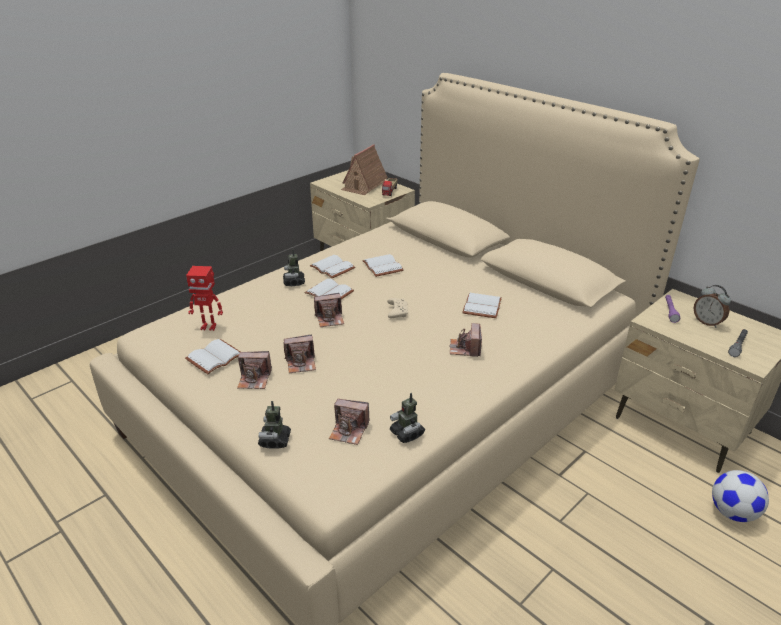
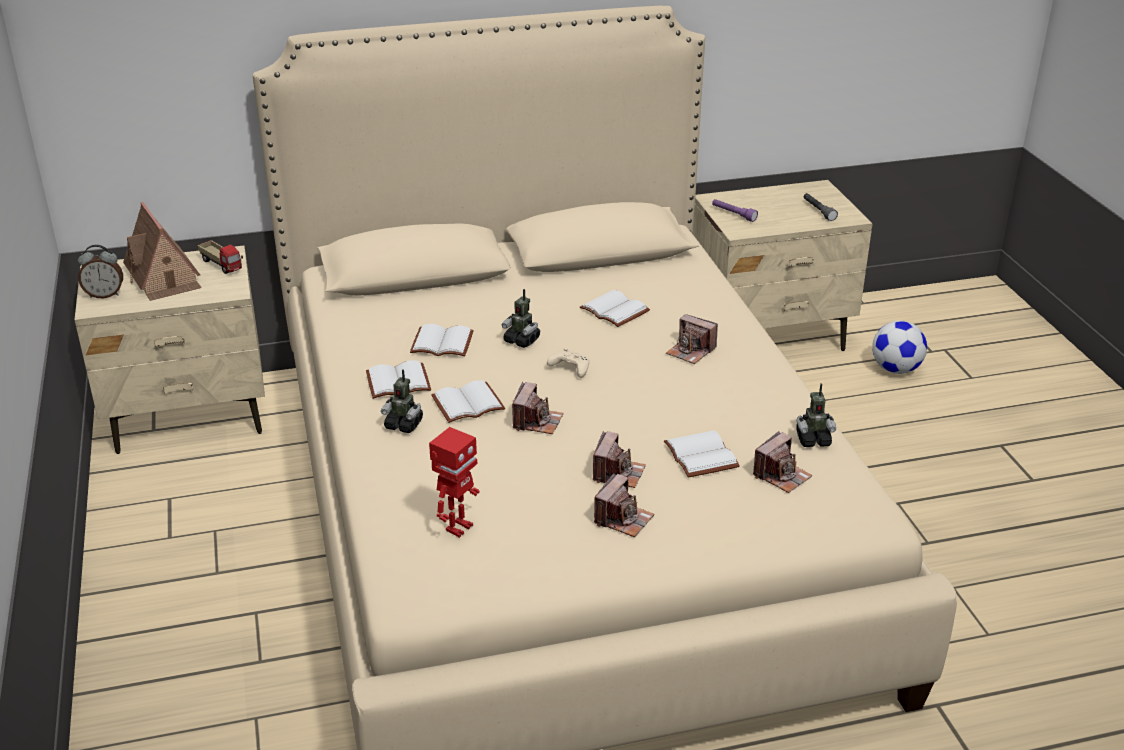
camera: 60 degrees left, 0 degrees up
white book [185,339,240,374] -> white book moved to [664,430,740,478]
toy robot [258,401,291,449] -> toy robot moved to [502,289,540,348]
alarm clock [693,285,731,328] -> alarm clock moved to [78,245,123,299]

